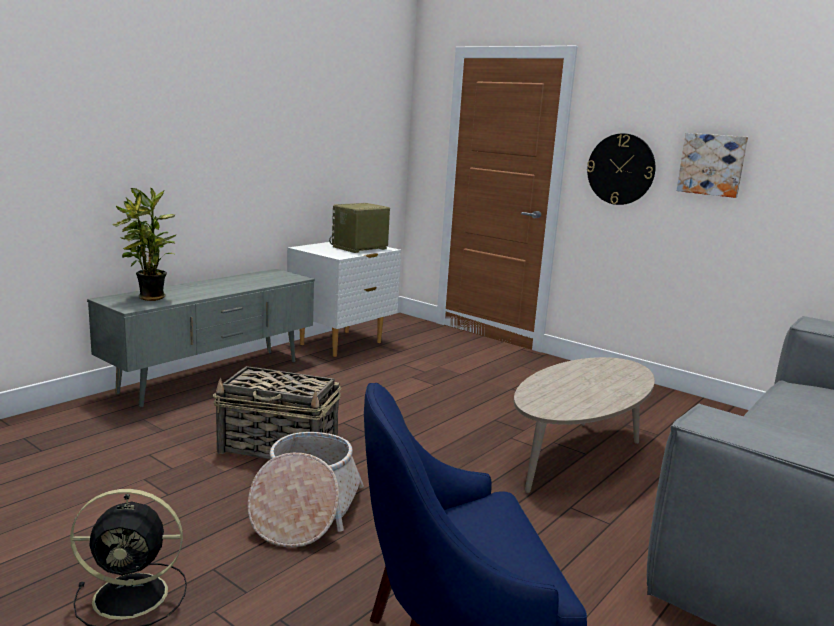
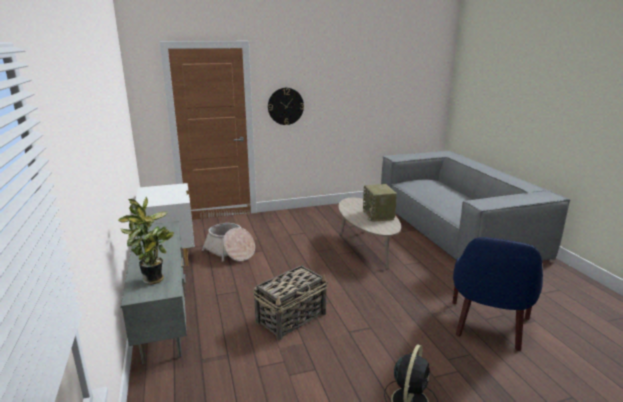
camera: 55 degrees left, 5 degrees up
basket [248,432,364,547] -> basket moved to [202,223,255,262]
radio [329,203,390,253] -> radio moved to [363,184,397,222]
picture [677,133,748,198] -> none

